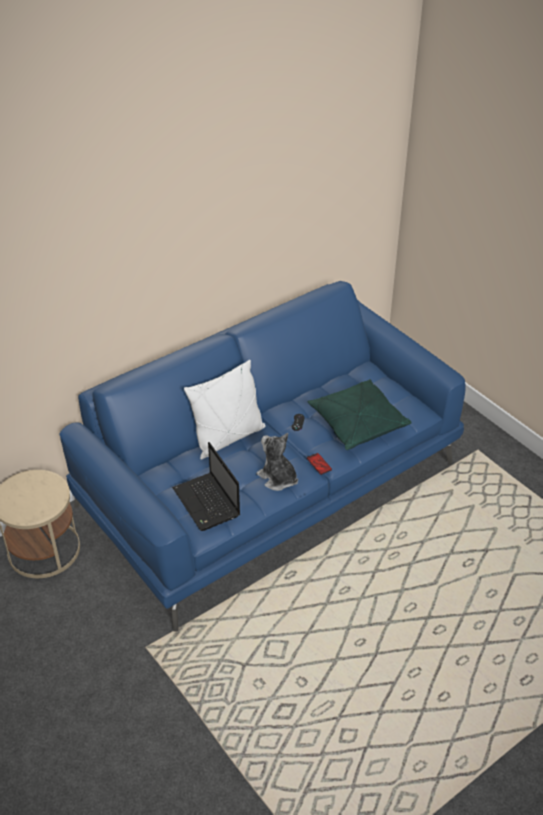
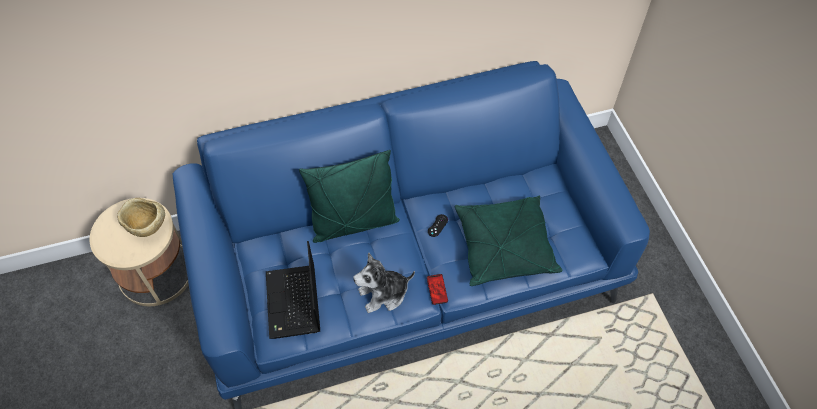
camera: 20 degrees right, 15 degrees up
white pillow [184,360,266,459] -> green pillow [299,150,400,243]
plush toy [256,433,298,491] -> plush toy turned 90 degrees counterclockwise [353,252,415,313]
none -> beige bowl [117,198,165,237]

